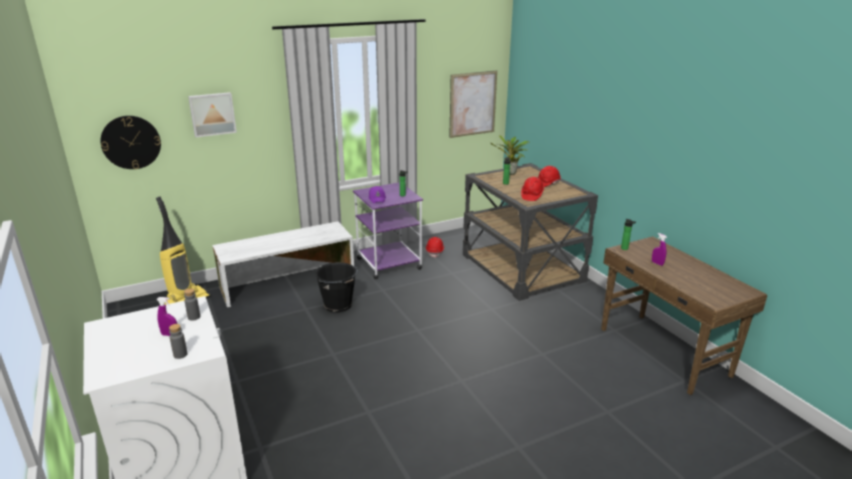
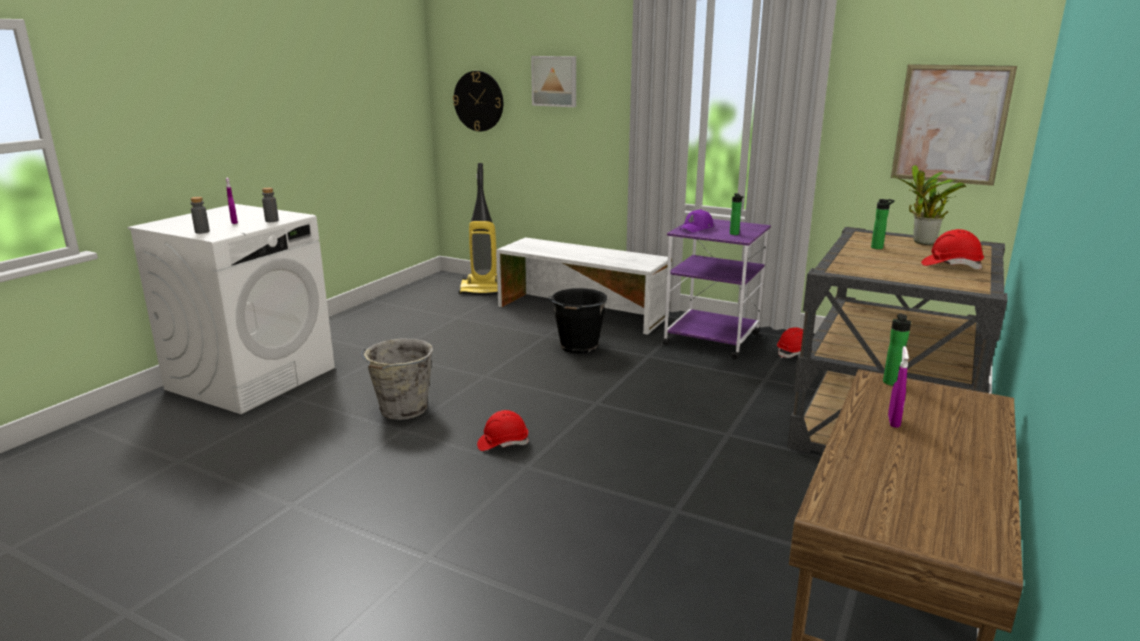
camera: 55 degrees right, 5 degrees down
red hard hat [521,177,544,201] -> red hard hat moved to [477,410,529,451]
none -> grey bucket [361,339,433,420]

